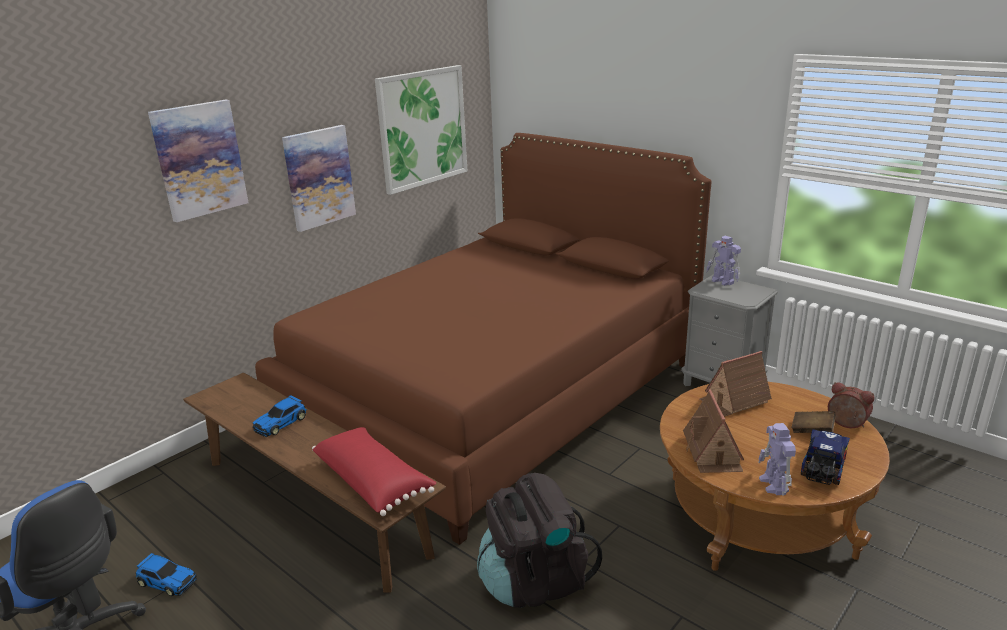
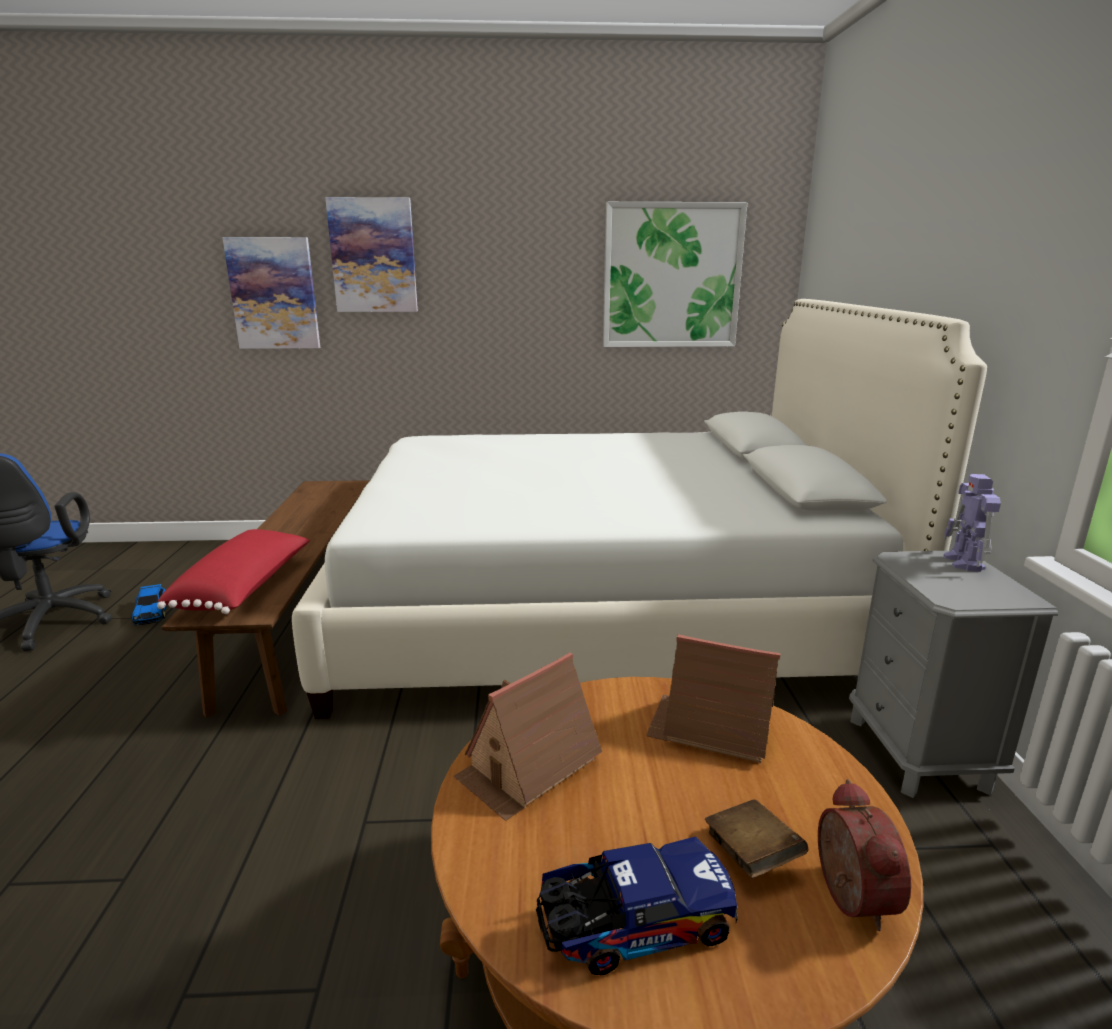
camera: 45 degrees right, 5 degrees down
toy car [253,395,307,437] -> none
brown bed [255,133,711,545] -> white bed [292,299,987,719]
picture [282,125,356,232] -> picture moved to [222,237,320,349]
black backpack [477,473,602,608] -> none
toy robot [758,423,796,496] -> none

